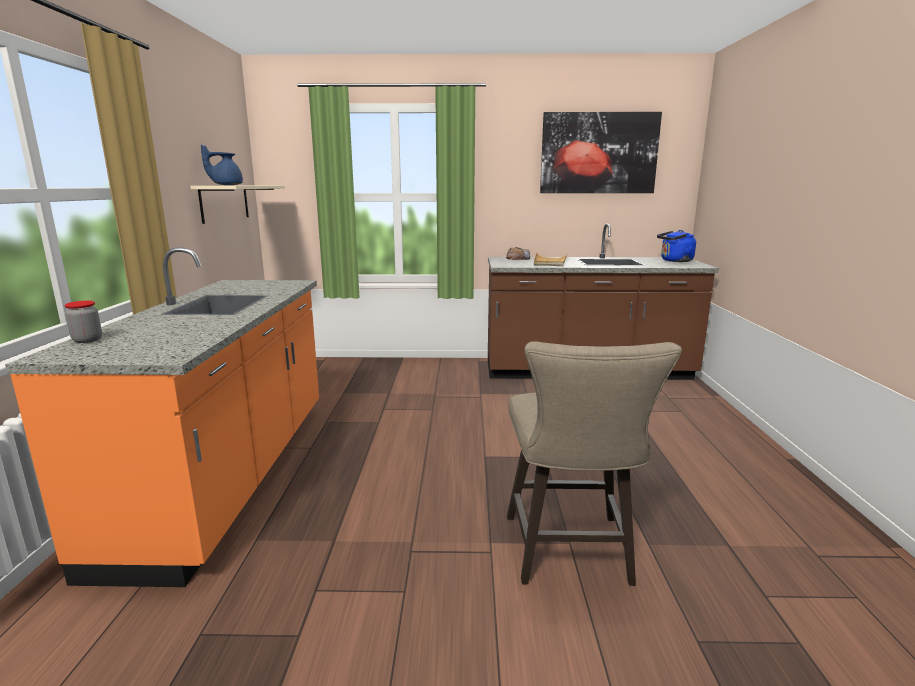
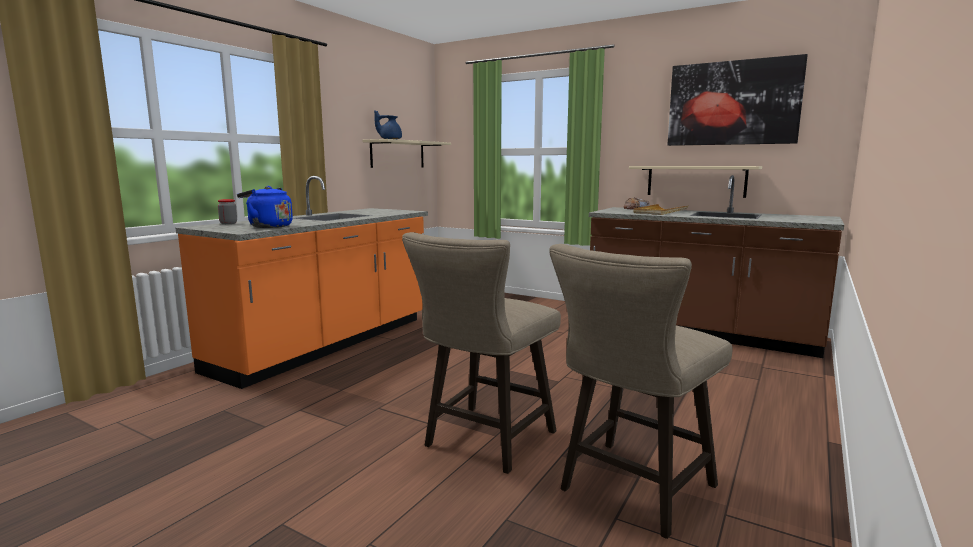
camera: 30 degrees right, 5 degrees down
blue kettle [657,230,696,262] -> blue kettle moved to [237,186,293,228]
none -> beige stool [549,244,732,539]
none -> beige shelf [629,166,762,198]

